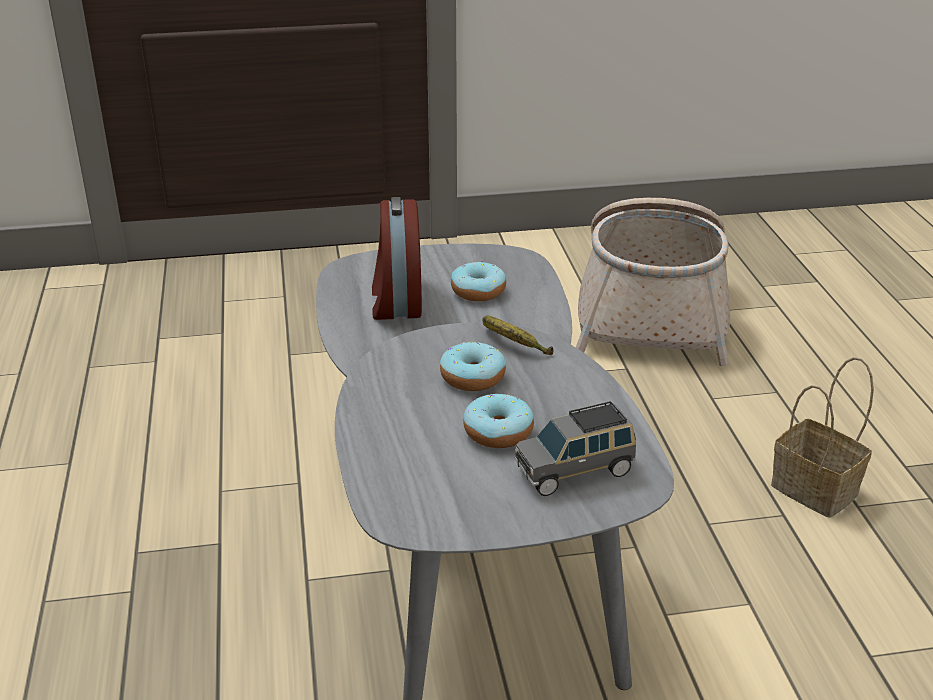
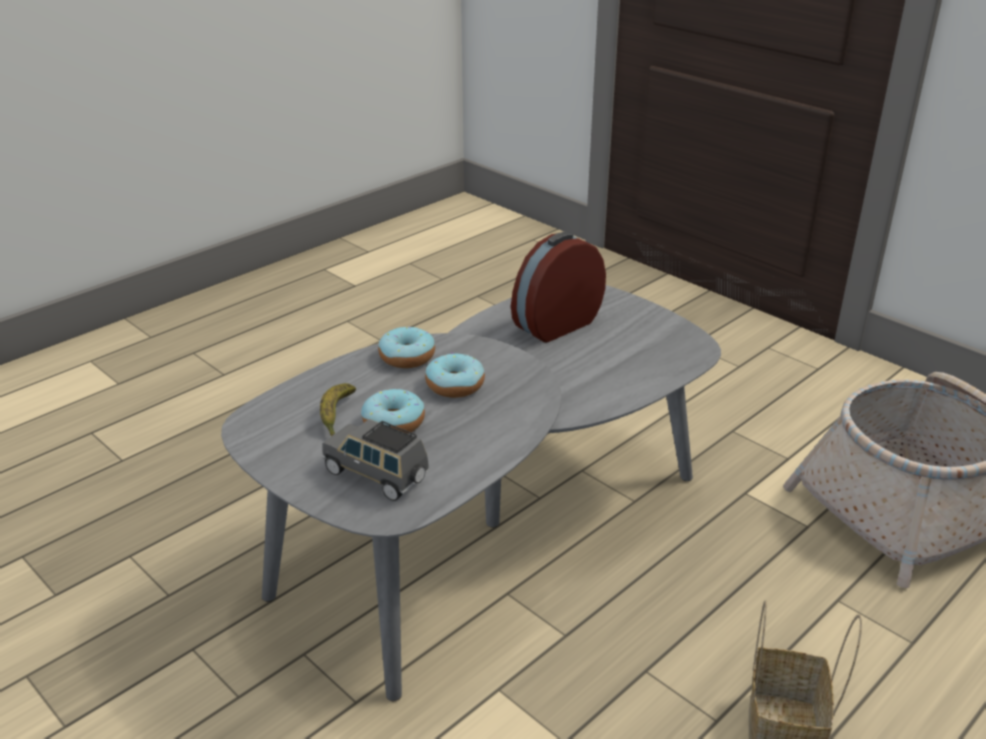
camera: 55 degrees right, 0 degrees up
donut [451,261,506,301] -> donut moved to [378,327,435,368]
banana [482,316,553,355] -> banana moved to [320,383,356,436]

